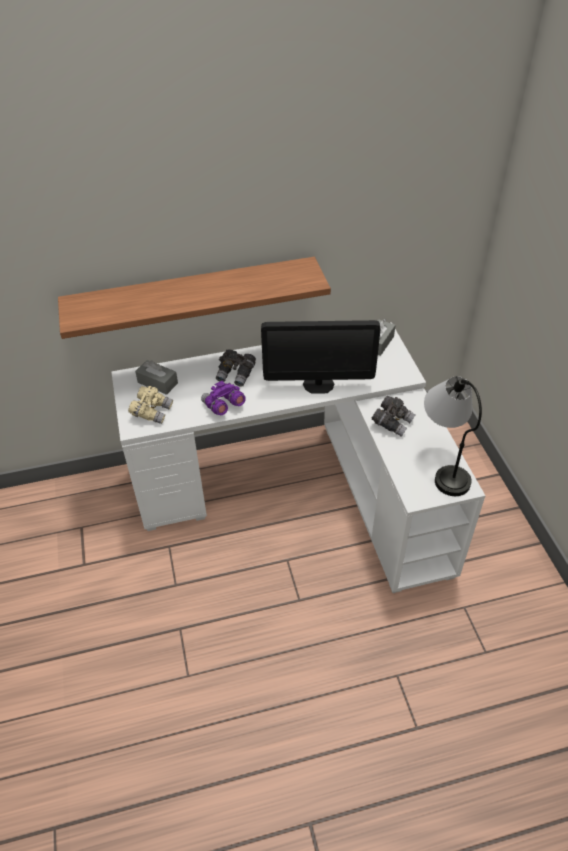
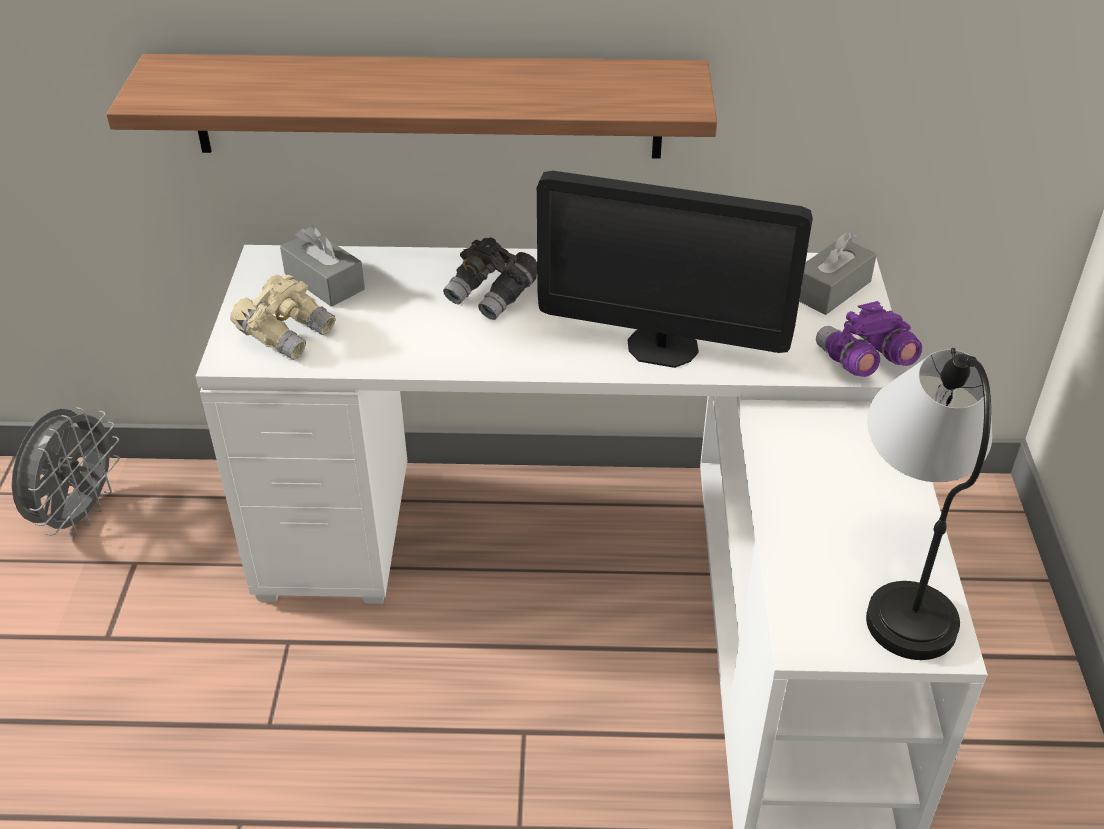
camera: 15 degrees right, 5 degrees down
purple binoculars [201,380,246,415] -> purple binoculars moved to [816,301,922,377]
grey binoculars [372,396,416,437] -> none
none -> grey fan [12,407,120,536]

